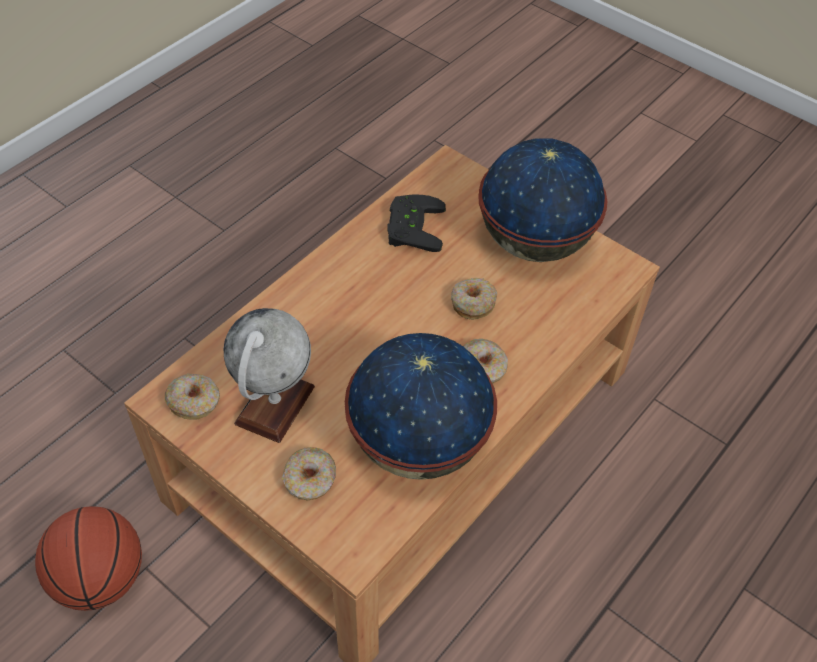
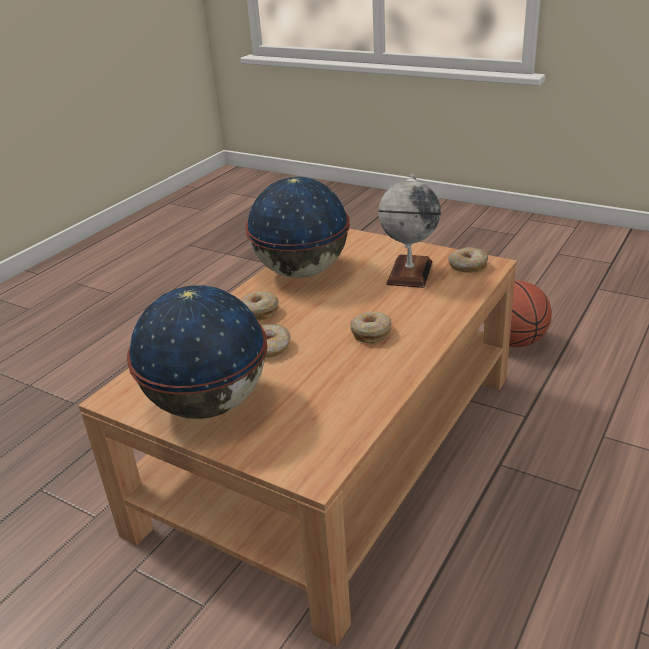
camera: 175 degrees right, 20 degrees down
donut [282,447,336,500] -> donut moved to [350,311,391,343]
black game controller [388,195,446,252] -> none

